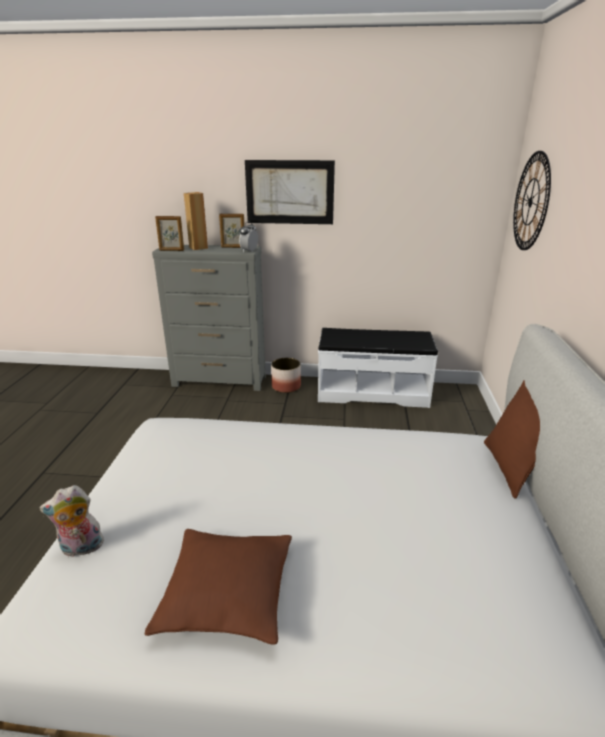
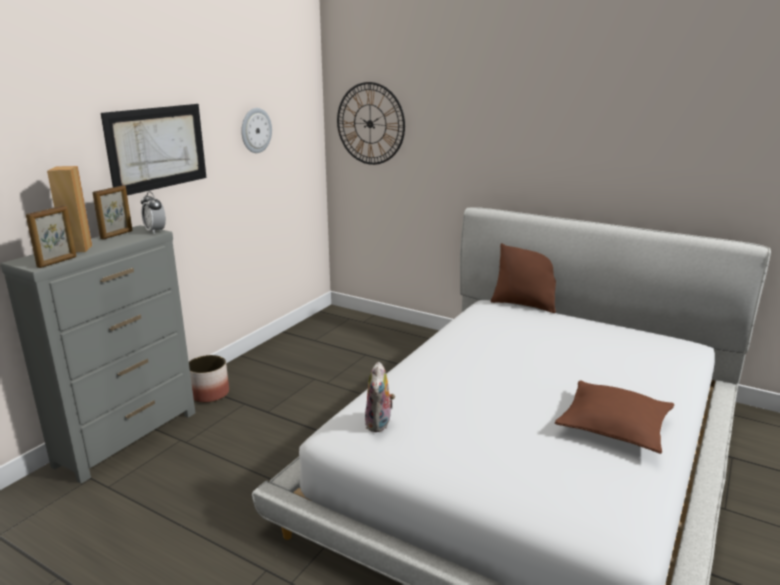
camera: 65 degrees left, 5 degrees down
plush toy [39,485,105,557] -> plush toy moved to [365,361,395,432]
white bench [318,328,438,408] -> none
none -> wall clock [241,108,272,153]

